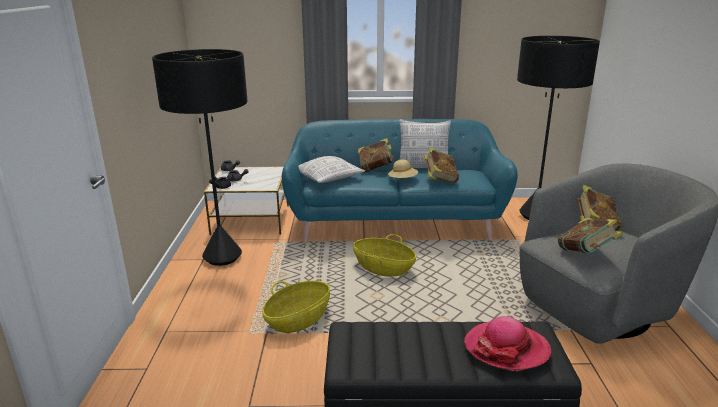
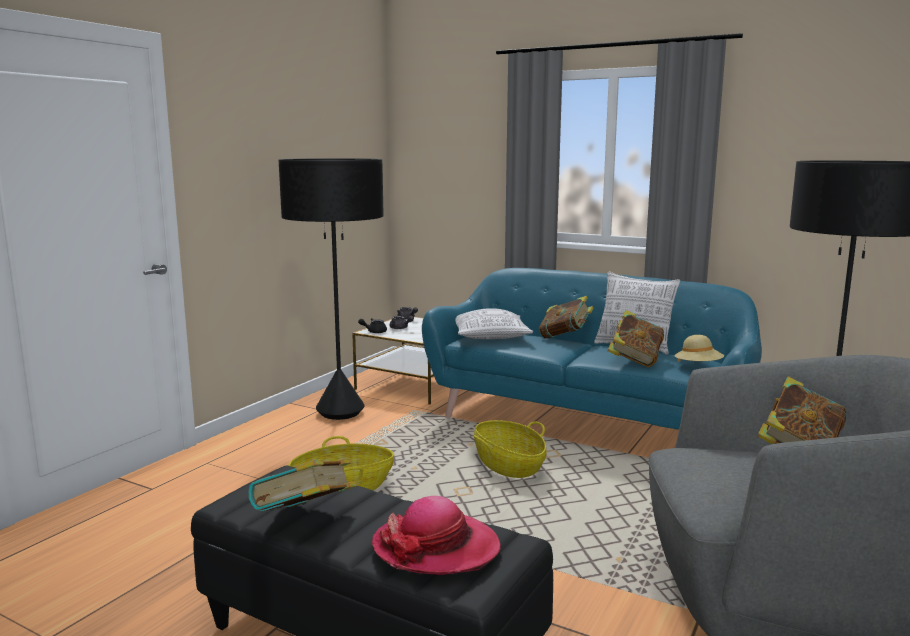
camera: 30 degrees right, 10 degrees down
beige hat [388,159,418,178] -> beige hat moved to [674,335,724,362]
book [558,218,623,253] -> book moved to [248,459,357,511]

